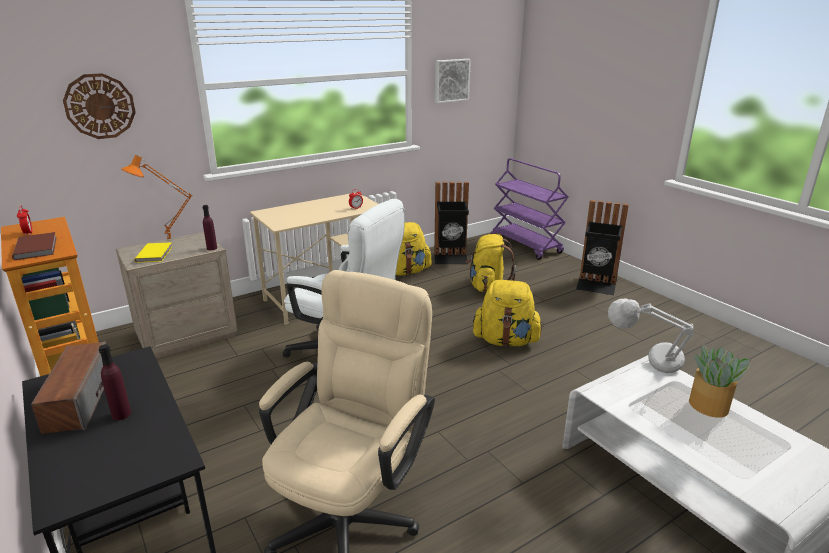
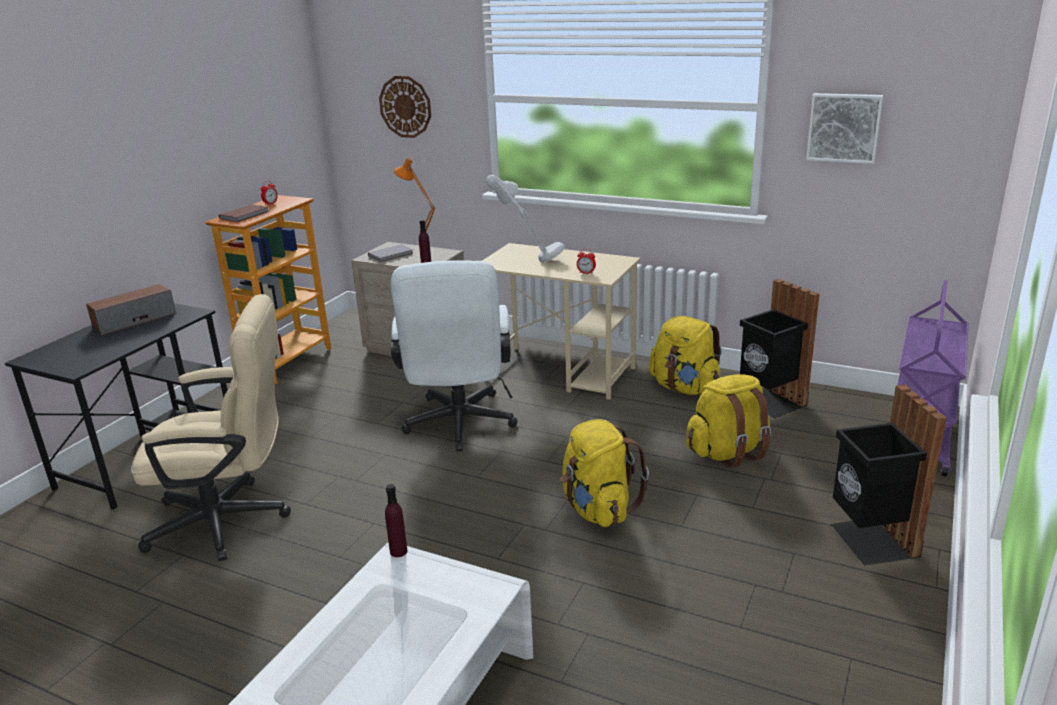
camera: 60 degrees right, 0 degrees up
purple bottle [99,344,131,420] -> purple bottle moved to [385,484,408,557]
yellow book [134,242,173,263] -> grey book [368,244,413,262]
grey table lamp [608,298,694,373] -> grey table lamp moved to [486,175,565,263]
potted plant [689,344,751,418] -> none

